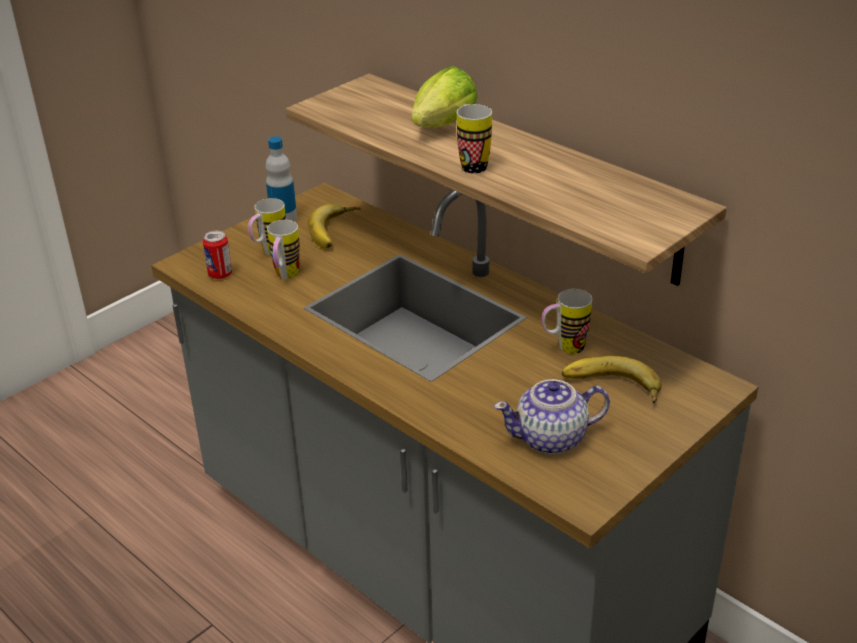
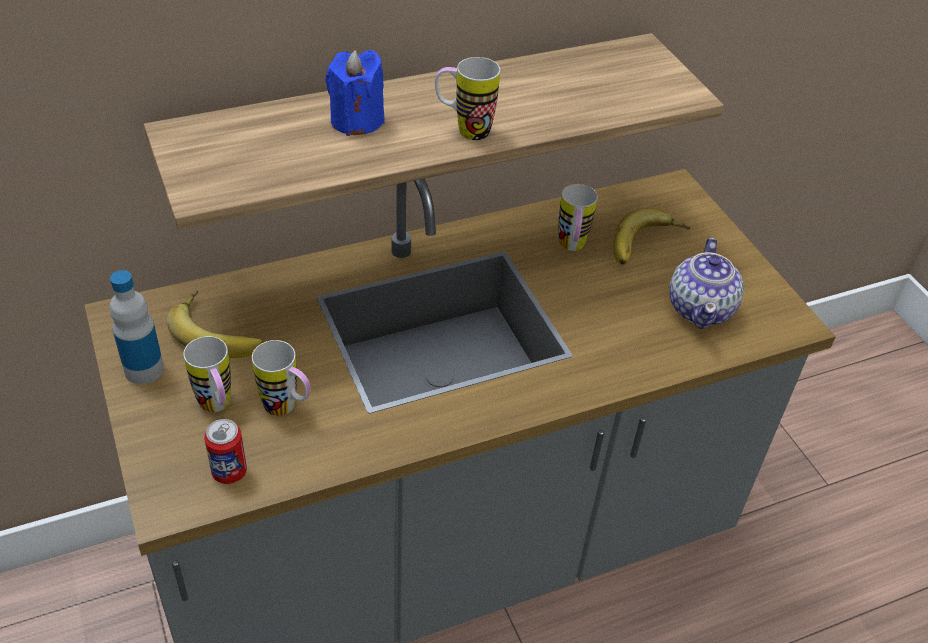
camera: 70 degrees left, 10 degrees up
lettuce [411,66,477,128] -> blue candle [325,50,385,136]

